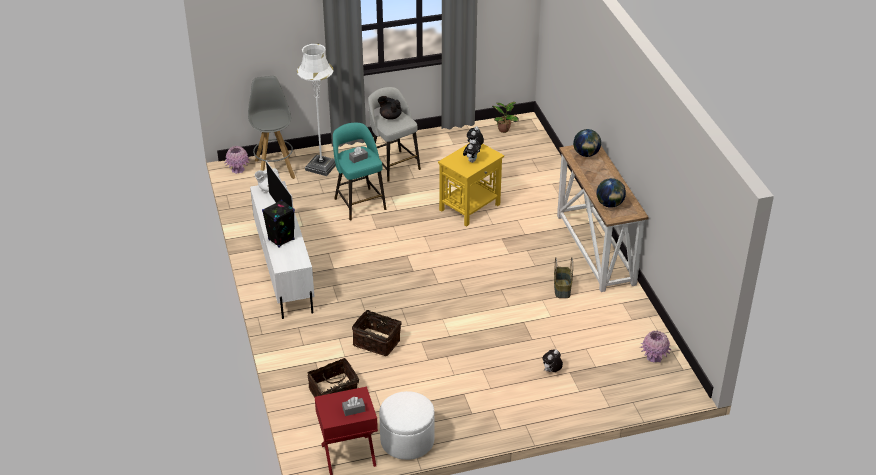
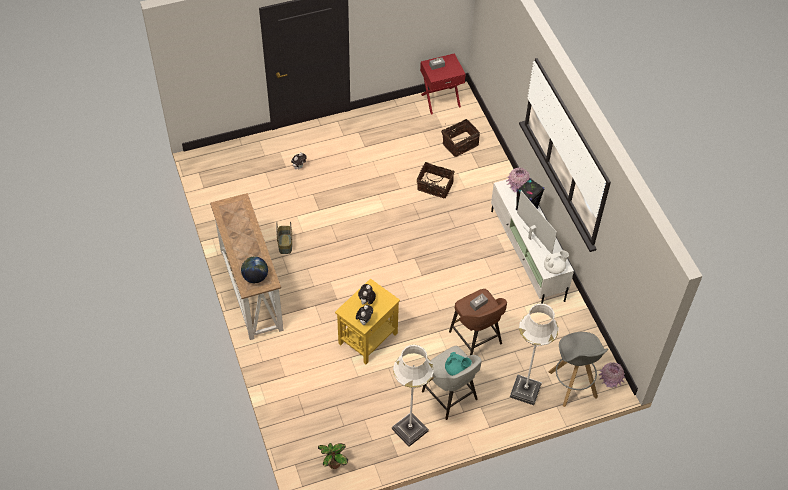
camera: 175 degrees right, 15 degrees up
turquoise stool [333,123,386,220] -> brown stool [449,289,507,355]
black teapot [378,96,402,120] -> turquoise teapot [445,352,472,376]
white ottoman [379,391,435,460] -> none
globe [596,178,626,208] -> none
pink vase [640,331,672,362] -> pink vase moved to [506,168,530,192]
none -> white floor lamp [392,345,434,447]

